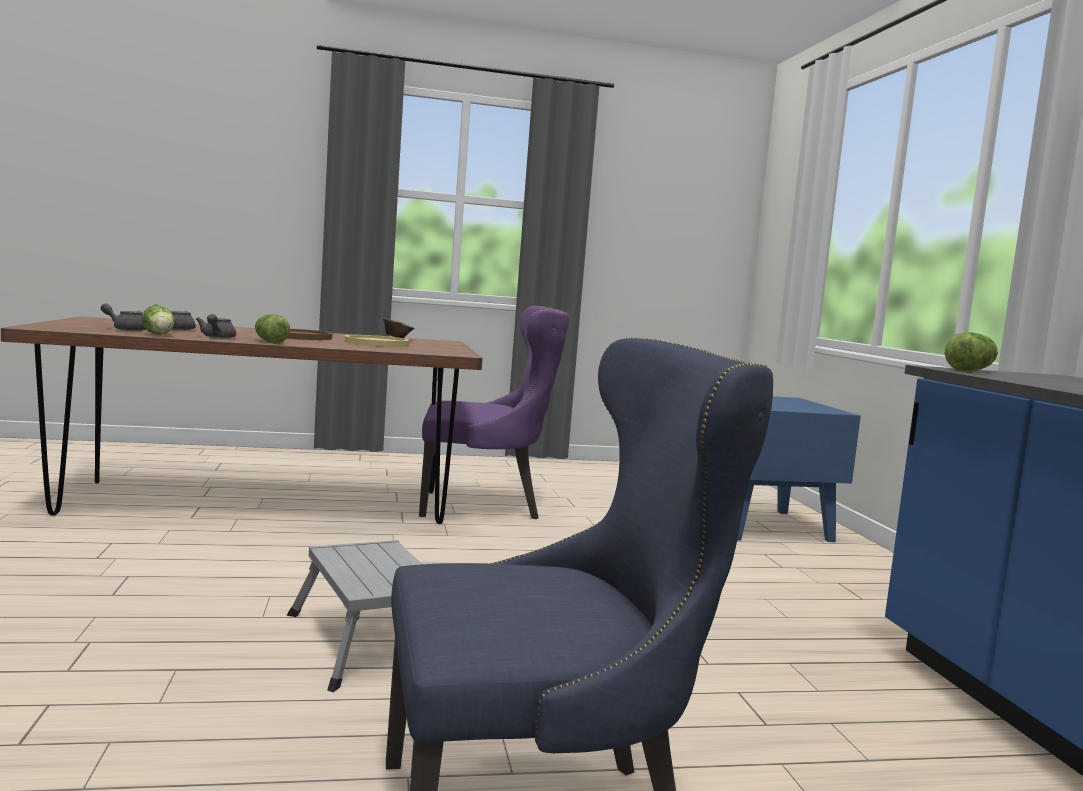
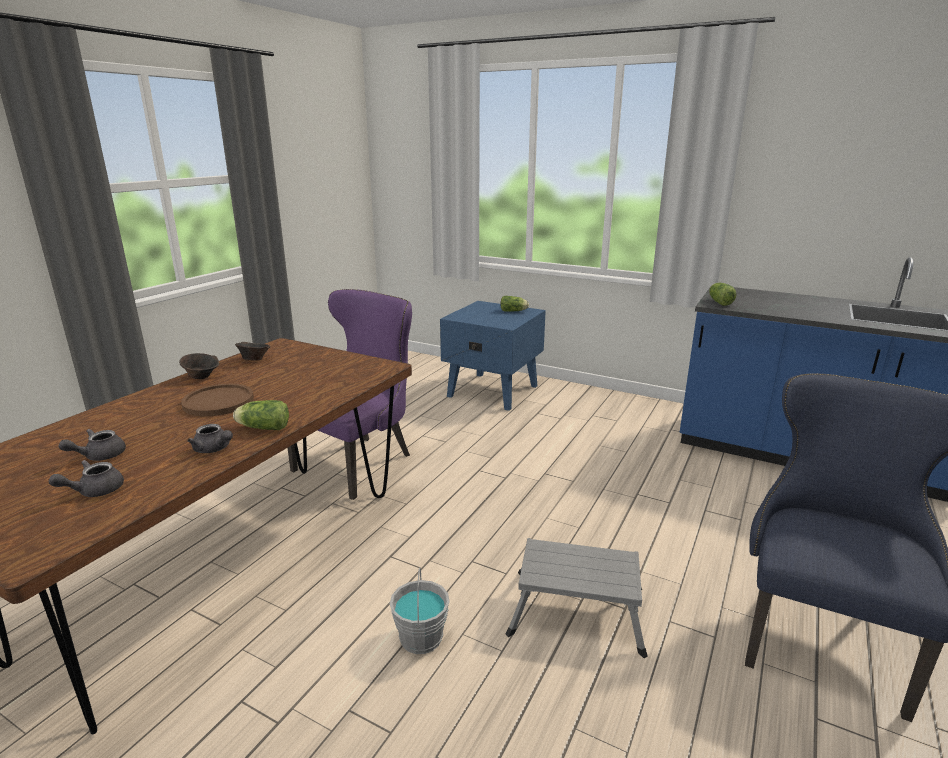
camera: 50 degrees left, 15 degrees up
lettuce [142,305,175,334] -> lettuce moved to [500,296,529,312]
yellow plate [345,335,409,347] -> none
none -> brown bowl [179,353,219,379]
none -> grey bucket [390,567,449,654]

